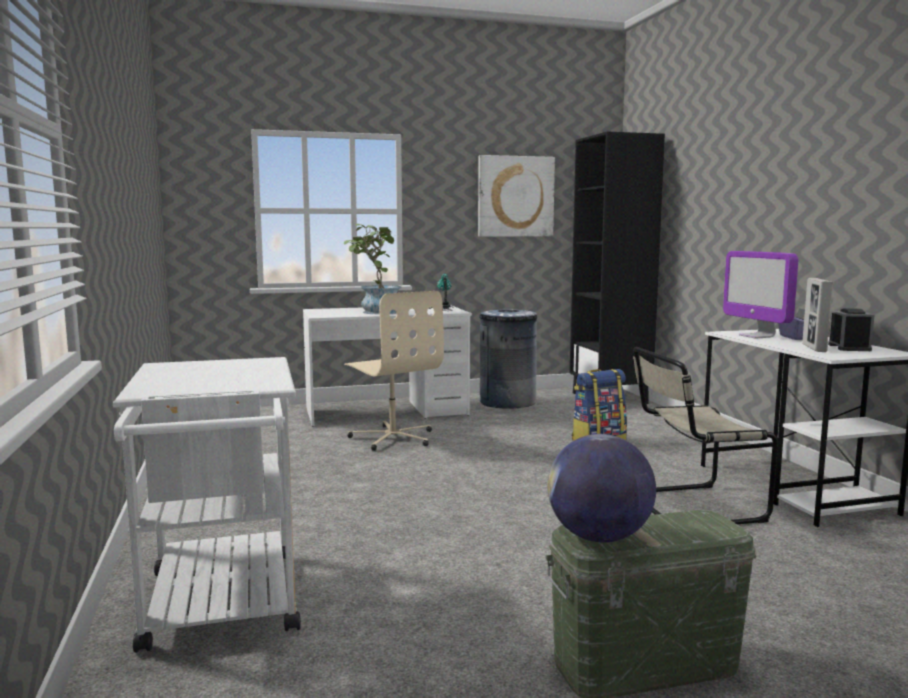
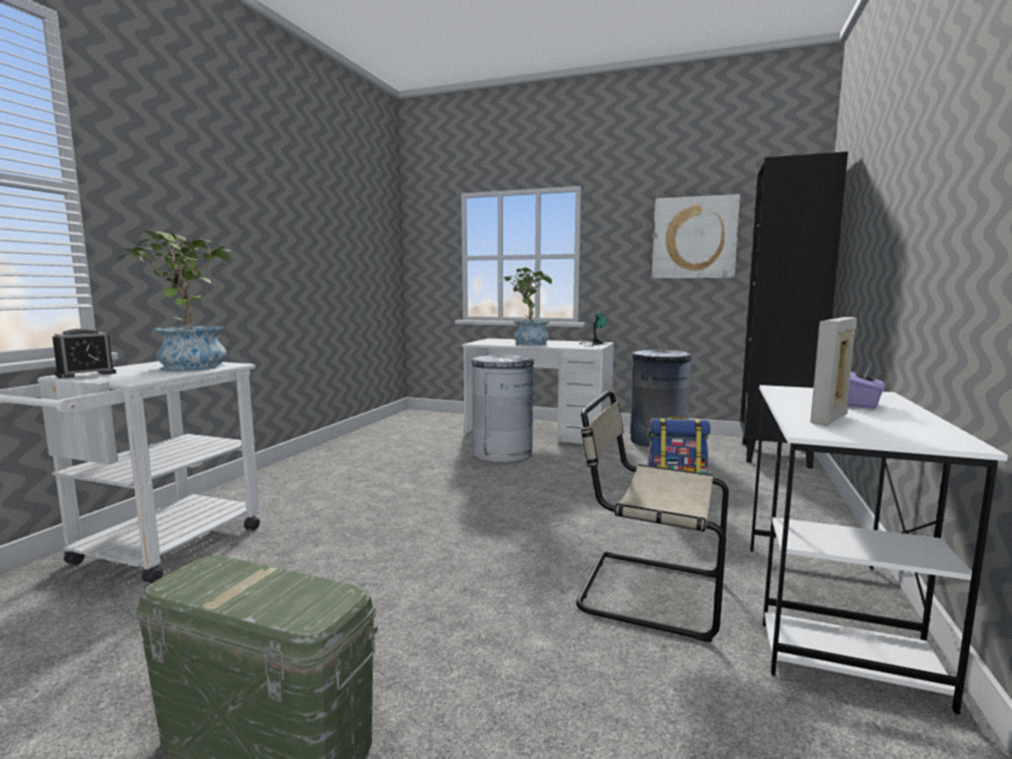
camera: 35 degrees right, 0 degrees up
beige office chair [344,291,444,451] -> grey trash can [472,355,534,463]
globe [547,434,656,542] -> none
monitor [723,251,798,338] -> none
alarm clock [828,308,874,351] -> alarm clock moved to [52,329,116,379]
none -> potted plant [116,231,231,371]

